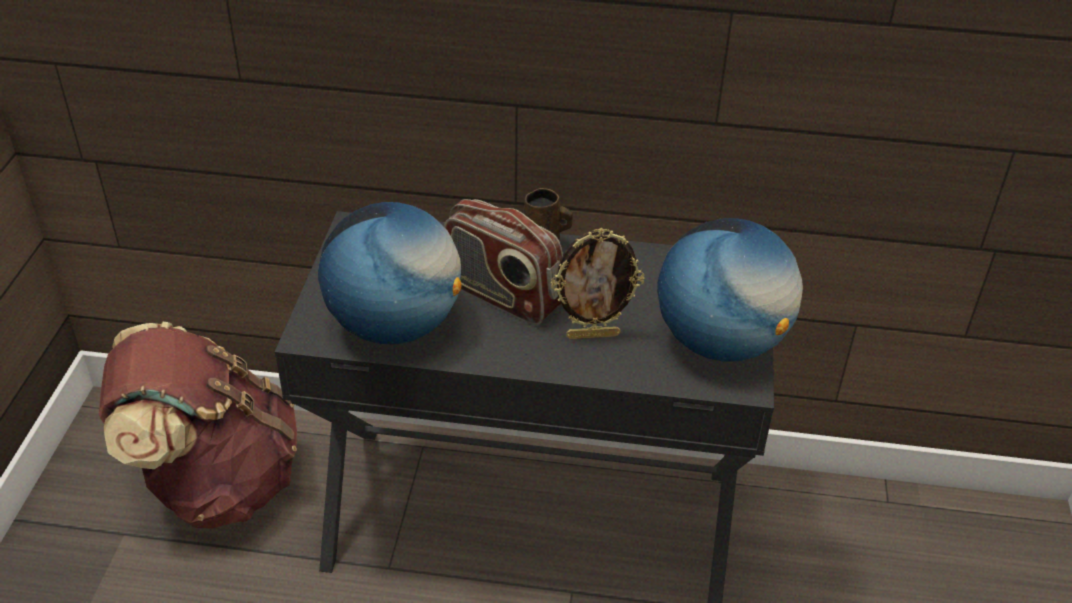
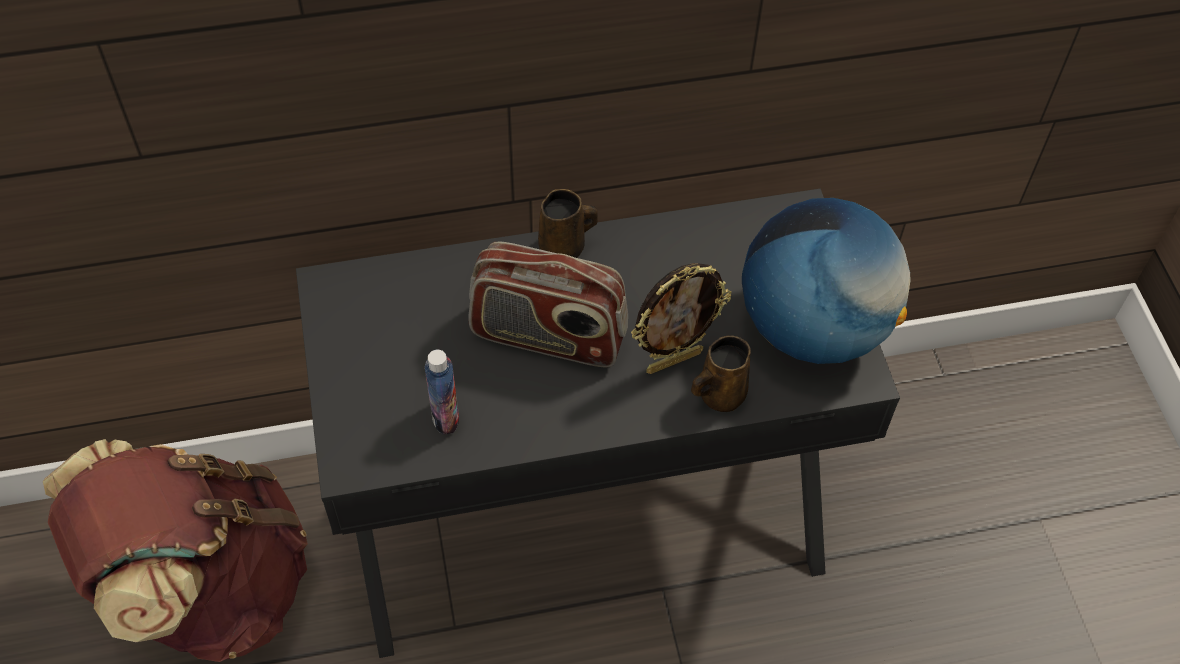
camera: 20 degrees left, 15 degrees up
globe [318,202,461,344] -> bottle [425,350,459,435]
none -> brown mug [691,335,751,412]

